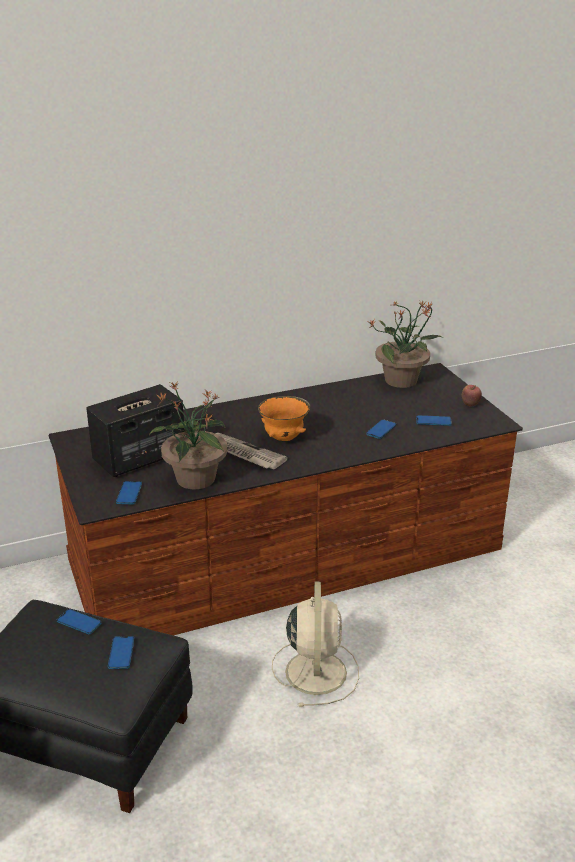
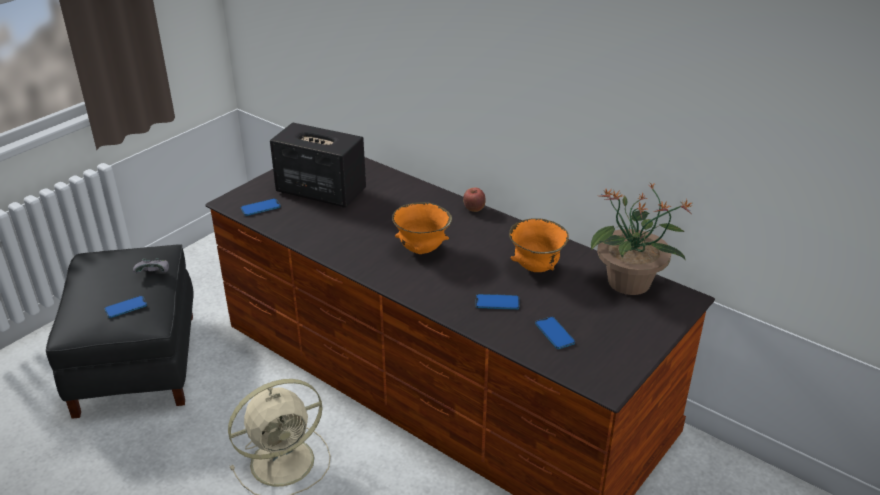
camera: 60 degrees right, 5 degrees up
phone [57,609,101,635] -> grey game controller [133,259,169,273]
potted plant [150,382,227,489] -> none
newspaper [215,433,288,469] -> none
apple [461,385,482,407] -> apple moved to [463,187,486,212]
none -> orange bowl [509,218,569,272]

